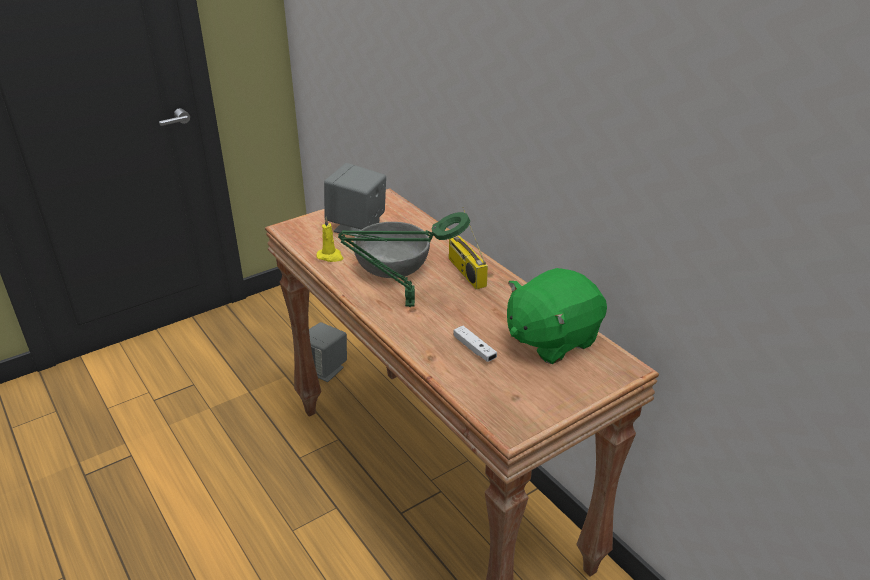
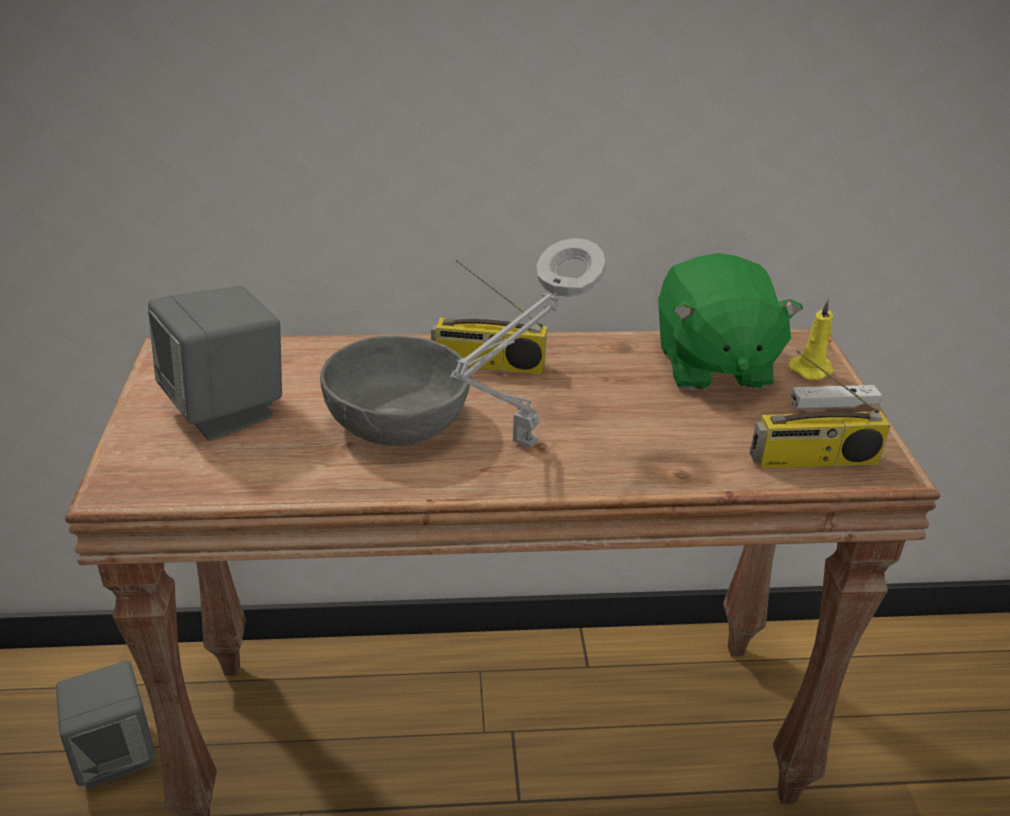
camera: 60 degrees left, 0 degrees up
yellow candle [317,217,343,262] -> yellow candle moved to [788,299,834,380]
green table lamp [338,212,470,307] -> grey table lamp [450,238,606,448]
white game controller [453,326,497,362] -> white game controller moved to [791,385,882,410]
none -> radio [750,350,891,469]

